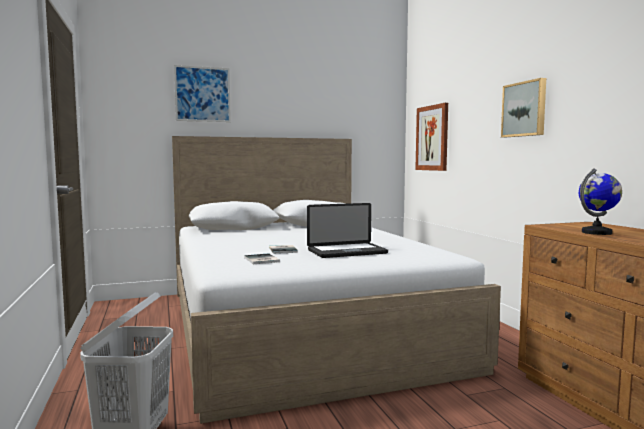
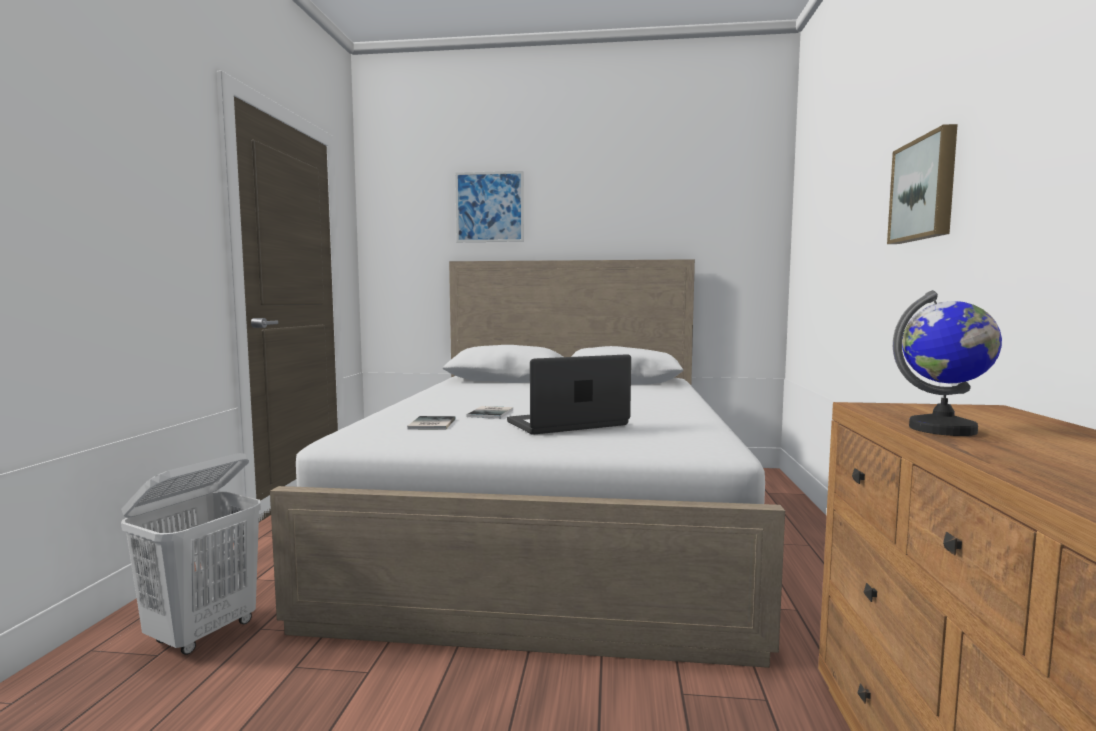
camera: 25 degrees right, 0 degrees up
laptop [307,203,388,258] -> laptop turned 150 degrees clockwise [507,354,631,435]
picture [415,103,448,171] -> none

